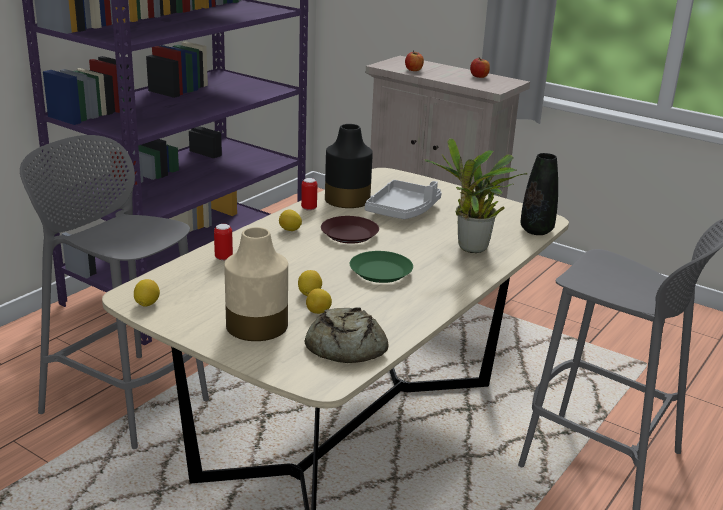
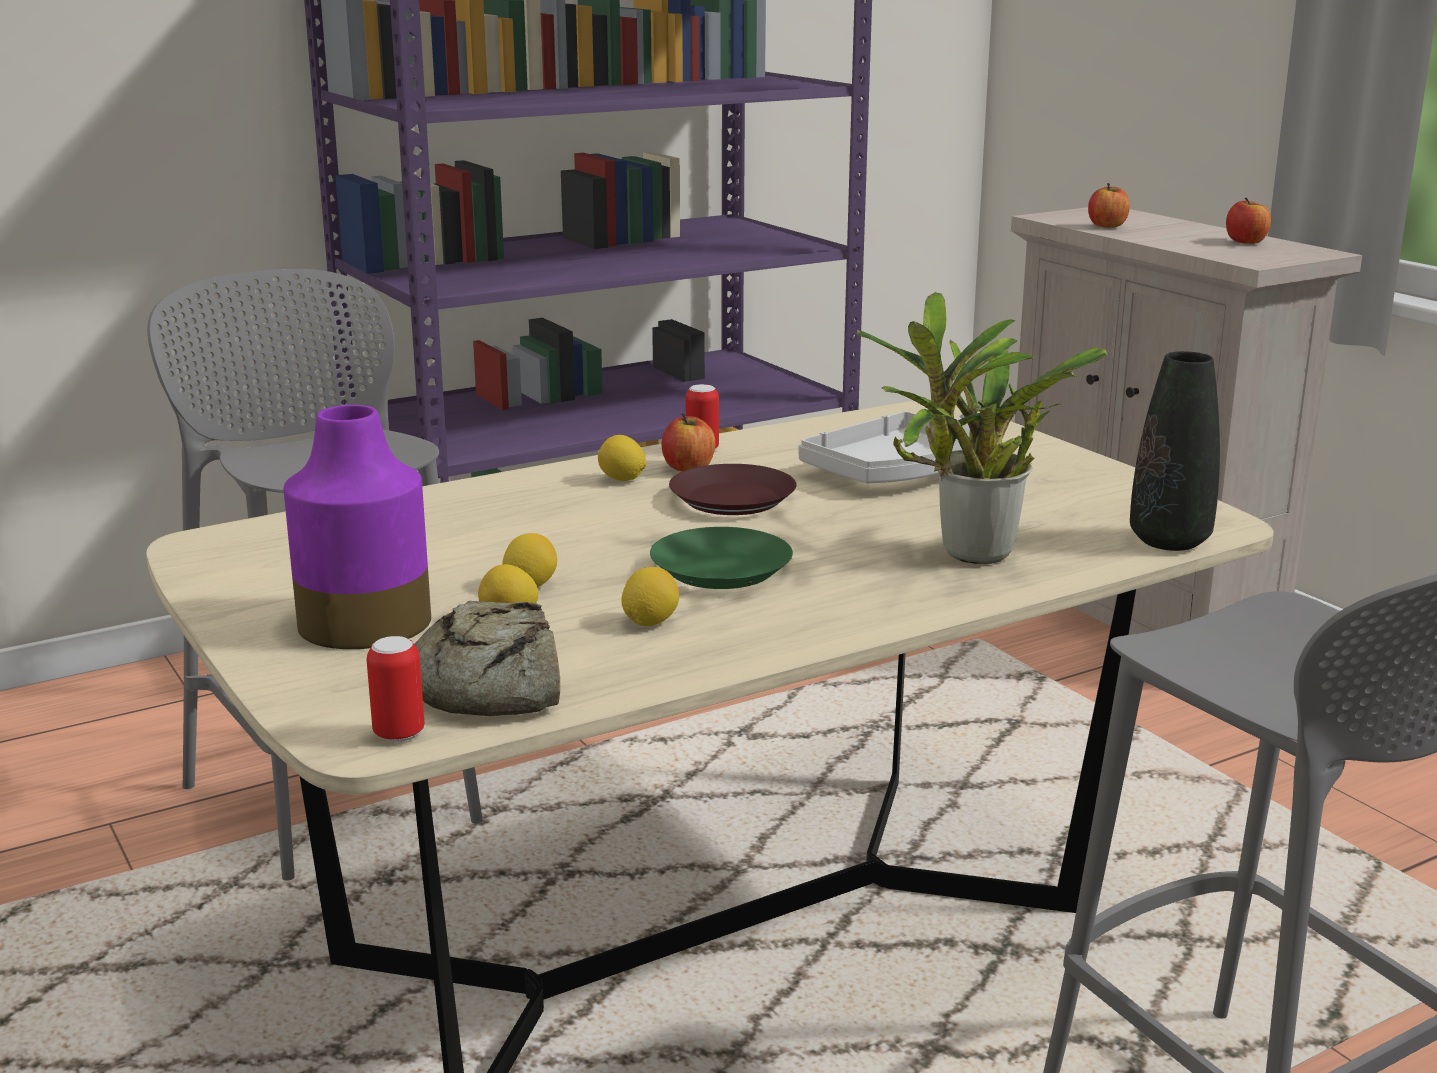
camera: 25 degrees right, 5 degrees down
lemon [134,279,160,307] -> lemon moved to [621,567,679,626]
can [214,224,233,261] -> can moved to [367,636,424,742]
beige vase [224,227,288,341] -> purple vase [284,405,431,649]
black vase [325,124,373,208] -> none
none -> apple [662,413,715,472]

